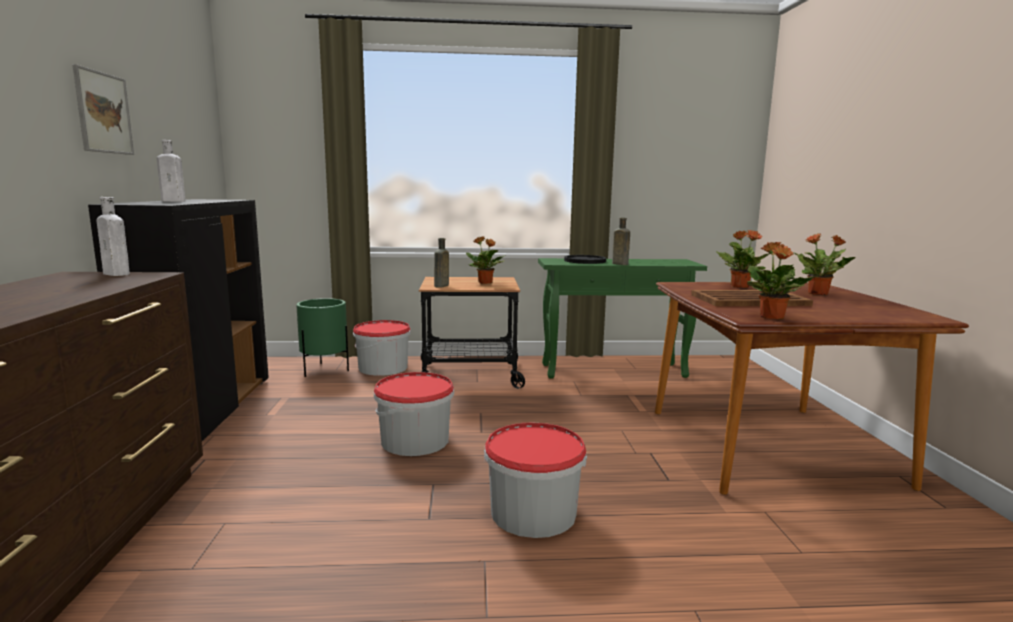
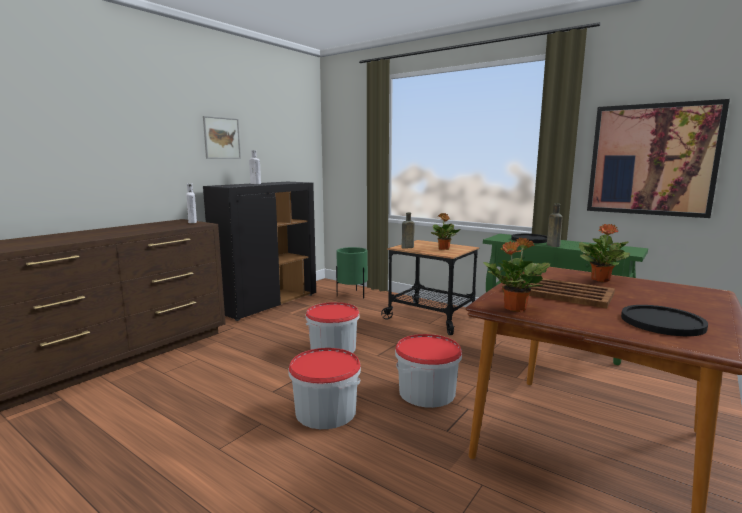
camera: 40 degrees right, 0 degrees up
bucket [353,320,411,376] -> bucket moved to [395,334,462,408]
potted plant [794,233,856,295] -> none
none -> picture [587,99,730,218]
none -> black plate [621,305,708,336]

